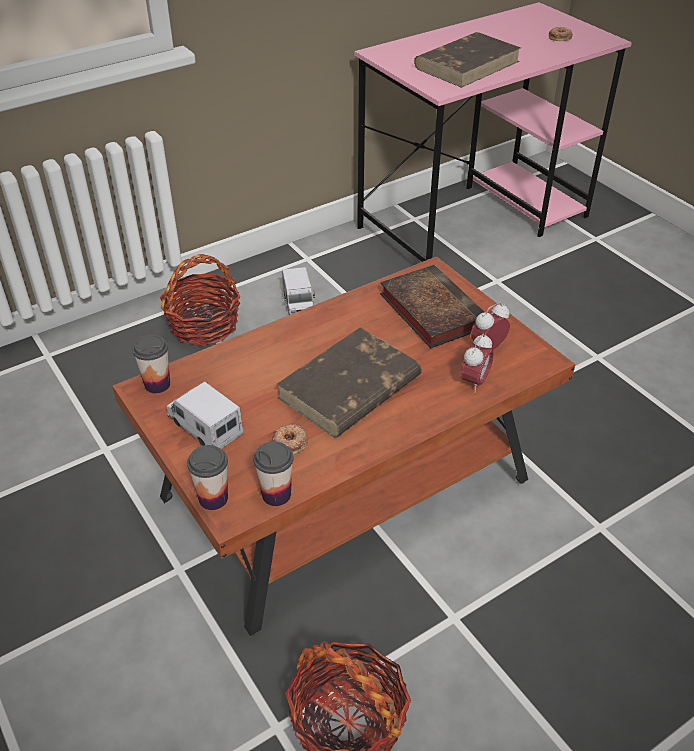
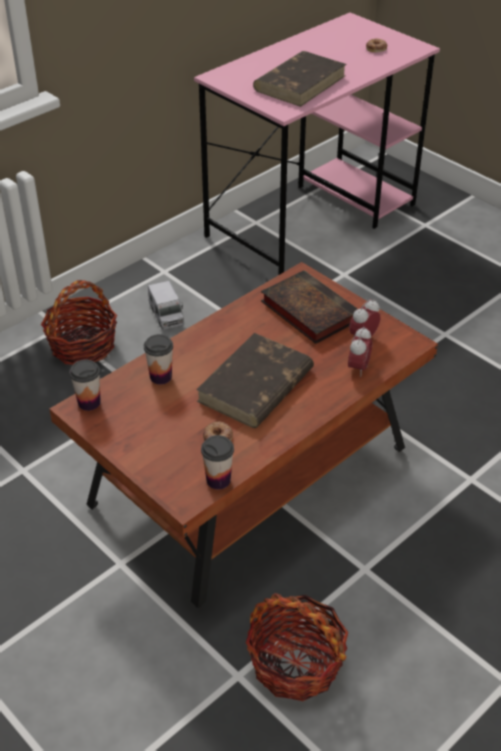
camera: 10 degrees left, 0 degrees up
toy truck [167,381,243,449] -> none
cup [187,445,228,510] -> cup moved to [144,334,173,384]

